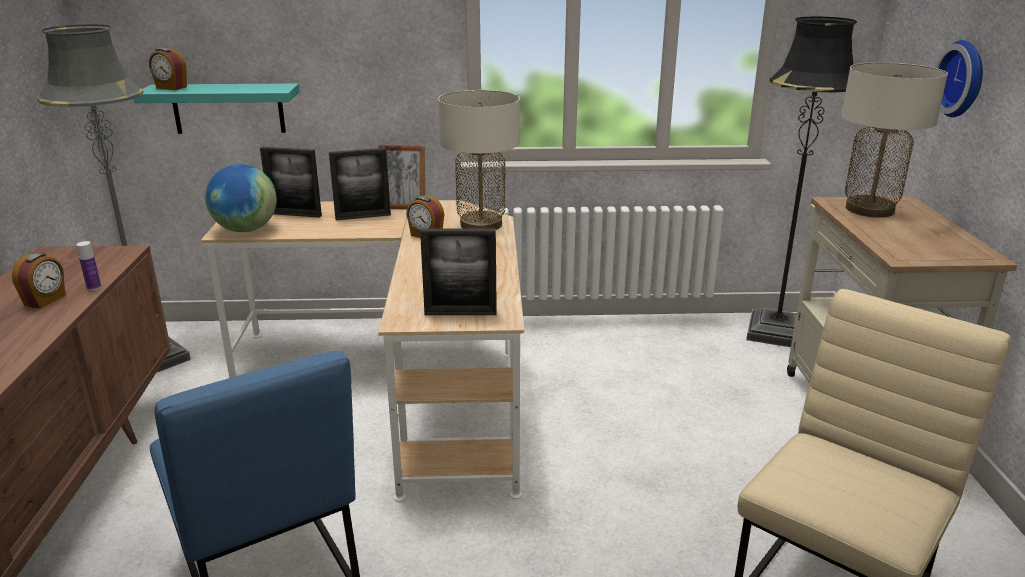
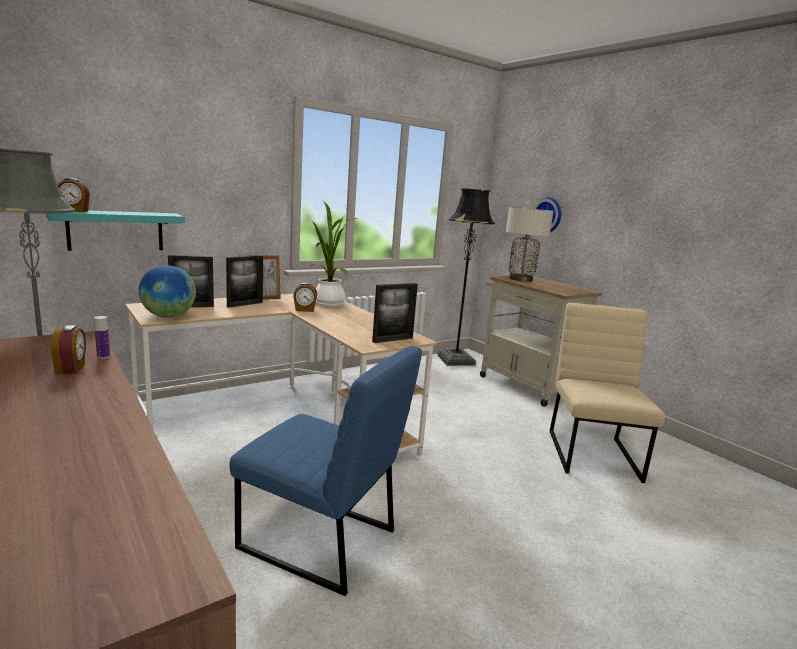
camera: 35 degrees left, 10 degrees down
table lamp [438,90,520,230] -> potted plant [309,200,357,307]

